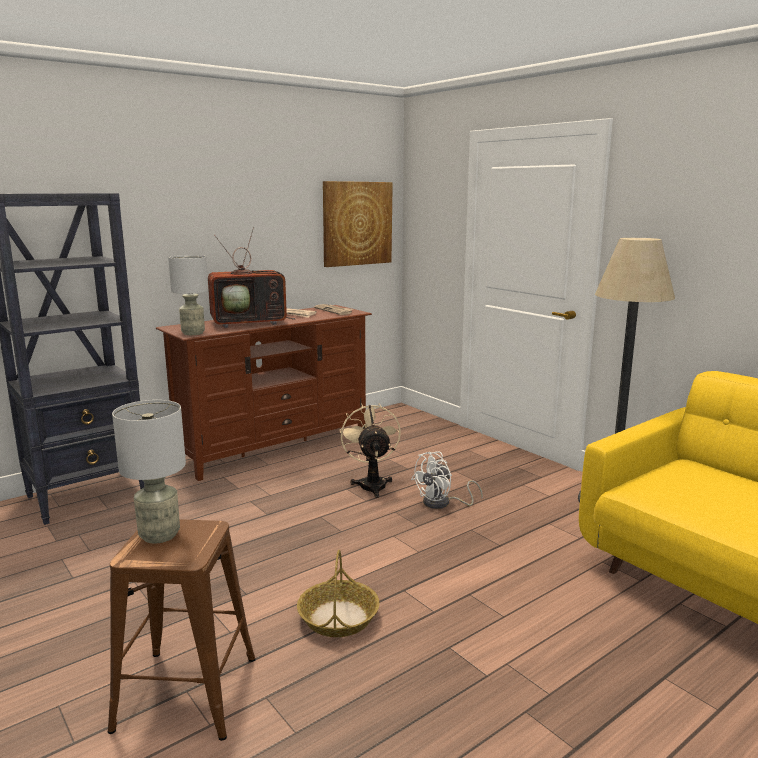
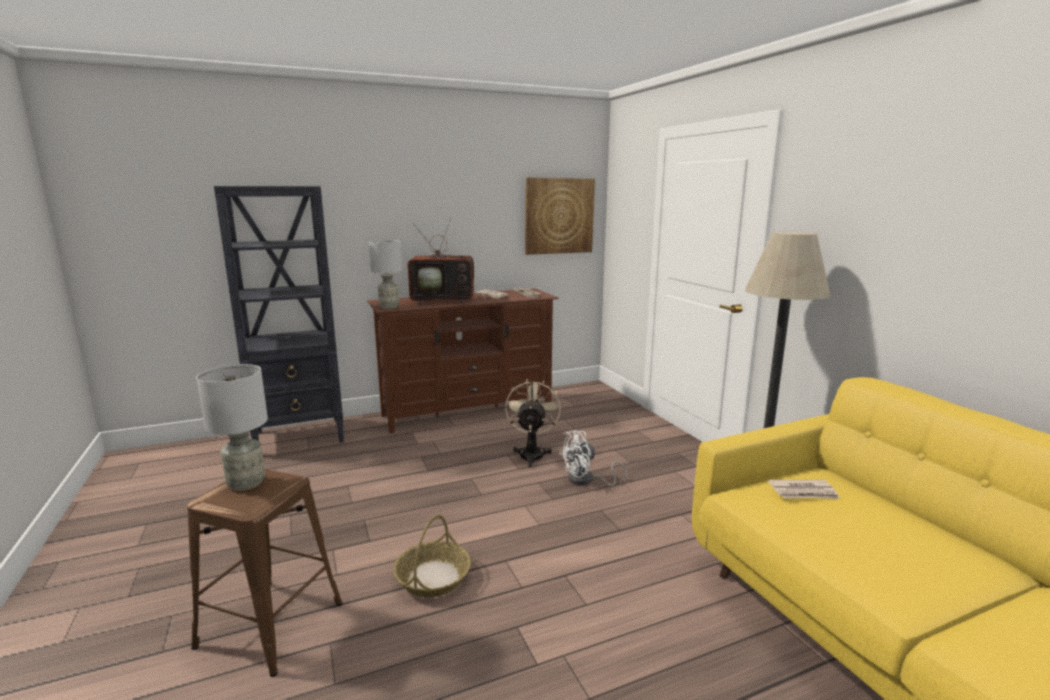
camera: 15 degrees right, 0 degrees up
none -> newspaper [768,480,840,499]

